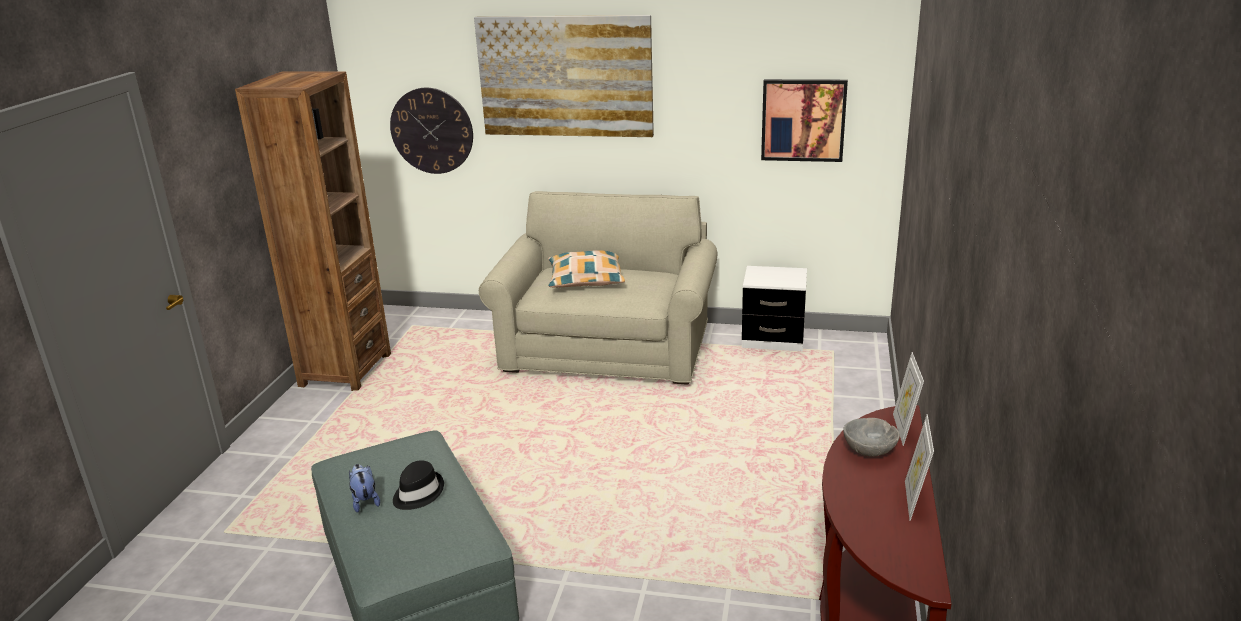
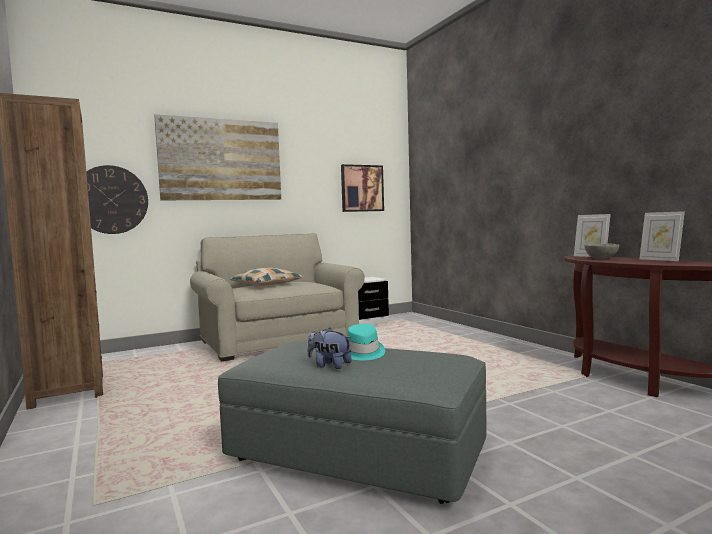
camera: 40 degrees left, 20 degrees down
black hat [393,461,444,510] -> turquoise hat [347,324,385,360]

